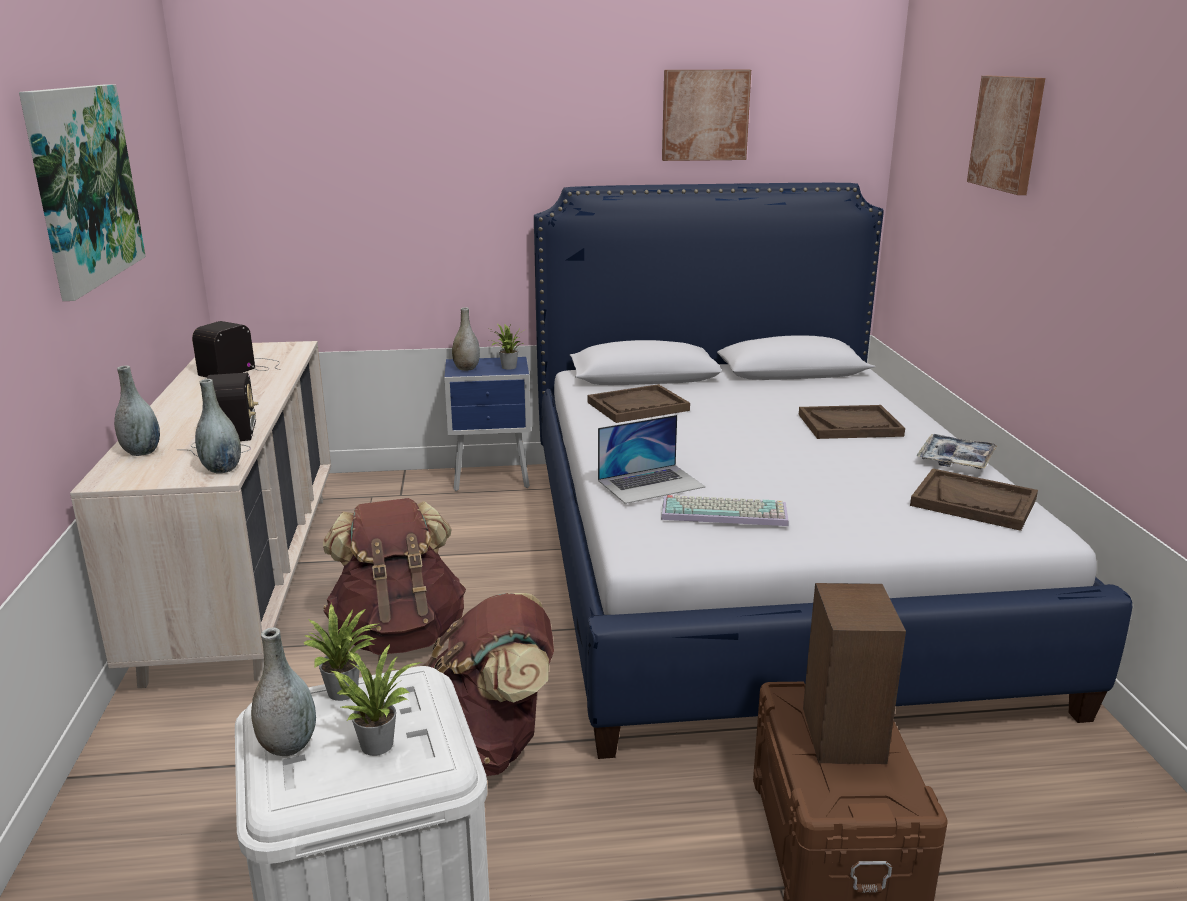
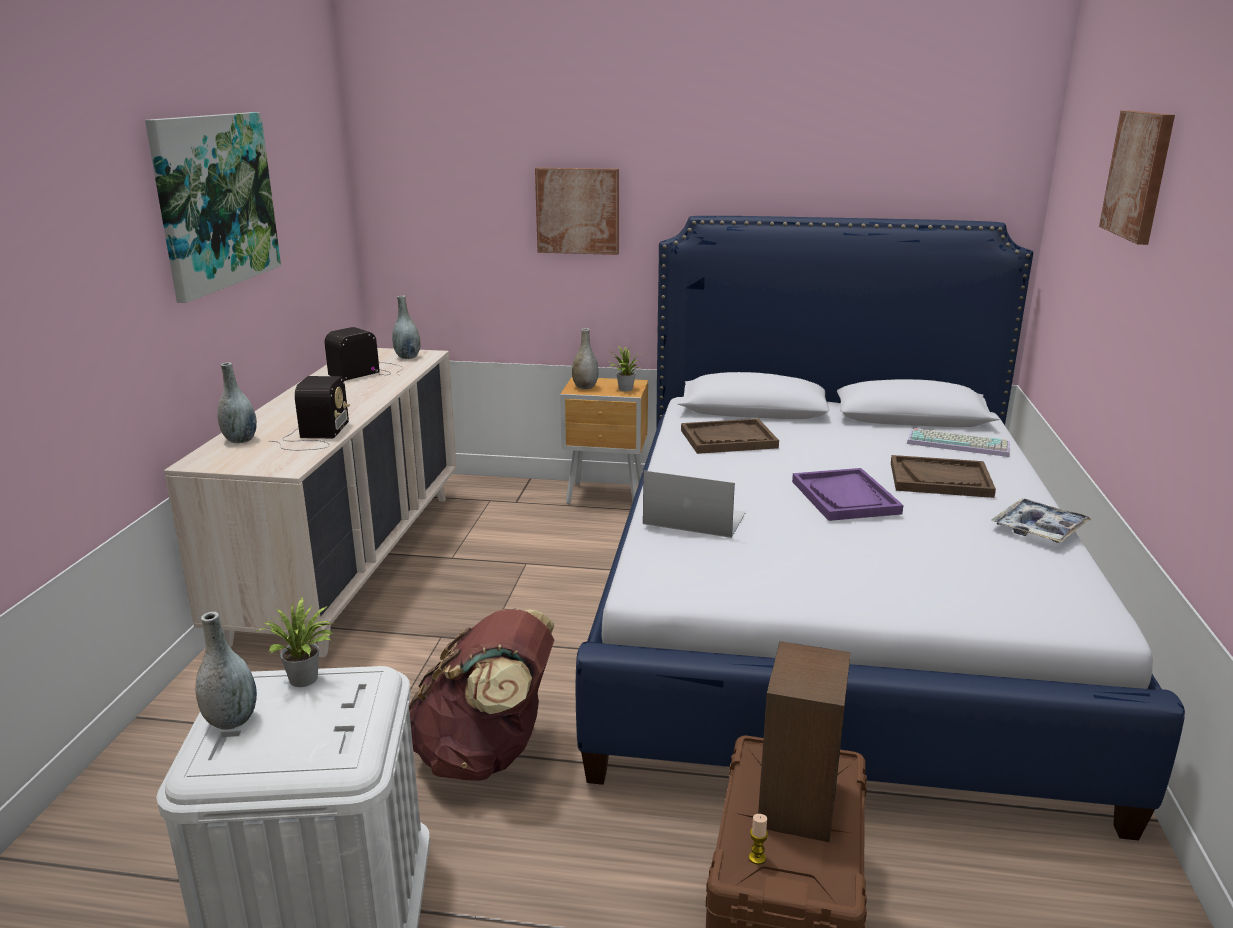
camera: 15 degrees right, 0 degrees up
grey vase [195,379,241,474] -> grey vase moved to [392,295,420,359]
brown backpack [323,498,466,655] -> none
potted plant [331,644,422,756] -> none
blue nightstand [444,357,531,491] -> brown nightstand [560,377,648,504]
laptop [598,415,705,504] -> laptop turned 150 degrees counterclockwise [643,471,746,538]
keyboard [661,495,789,526] -> keyboard moved to [907,428,1010,457]
picture [662,70,751,161] -> picture moved to [535,168,619,255]
brown tray [910,468,1038,531] -> none
none -> candle [749,814,768,865]
none -> purple tray [792,468,903,521]

